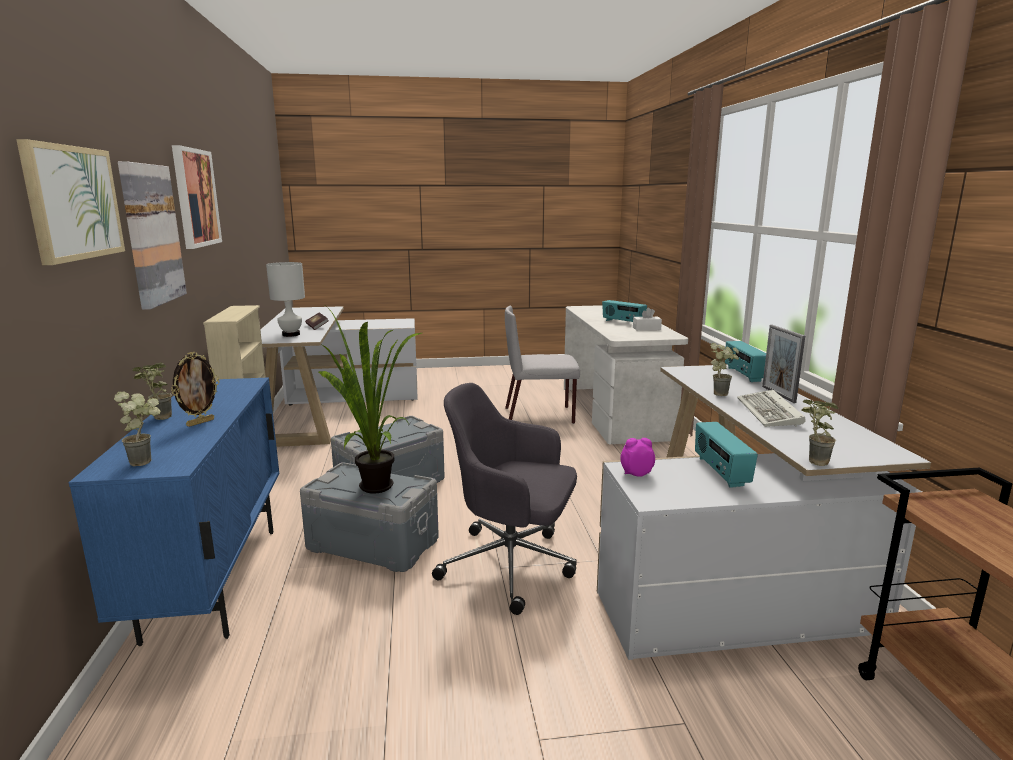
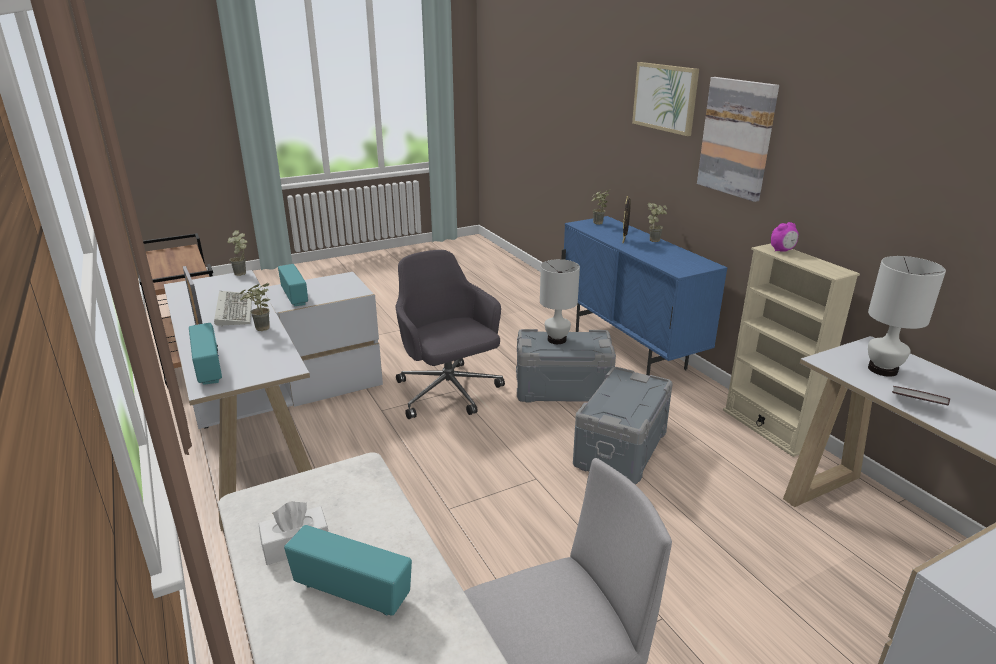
camera: 160 degrees right, 10 degrees up
picture [172,145,222,249] -> none
potted plant [319,306,422,494] -> white table lamp [540,259,580,344]
grey office chair [432,383,577,615] -> grey office chair turned 120 degrees counterclockwise [395,250,505,419]
alarm clock [620,438,655,477] -> alarm clock moved to [771,222,798,252]

